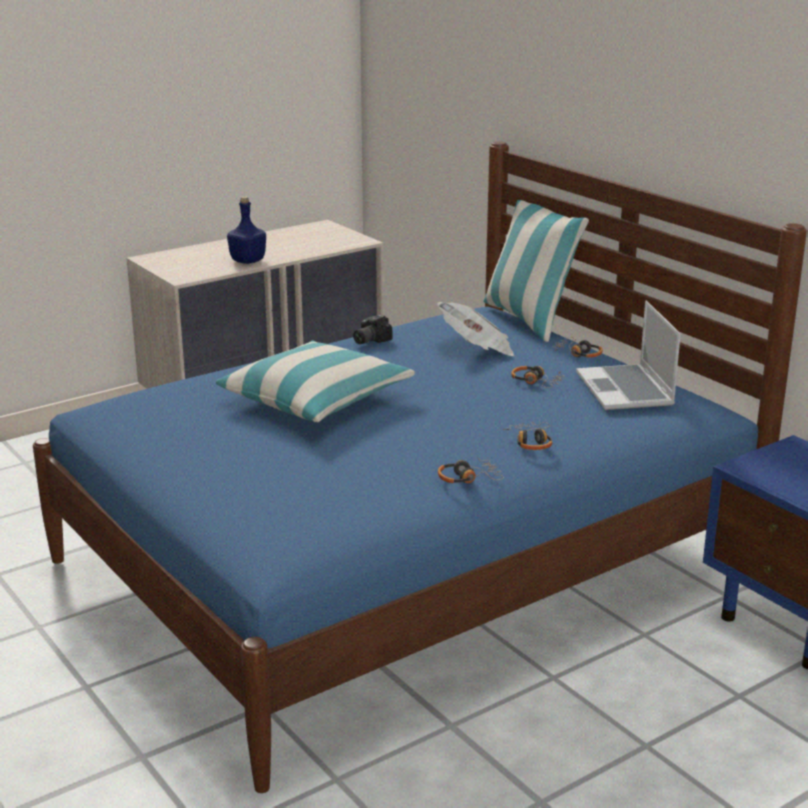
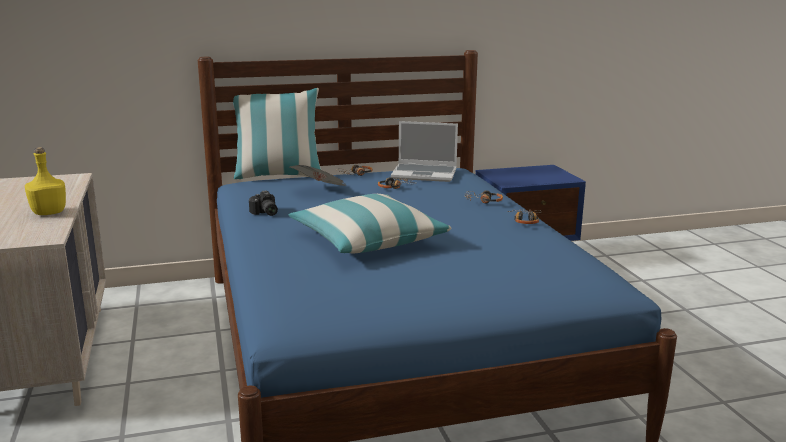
camera: 70 degrees left, 5 degrees down
blue bottle [227,197,266,264] -> yellow bottle [25,147,66,215]

